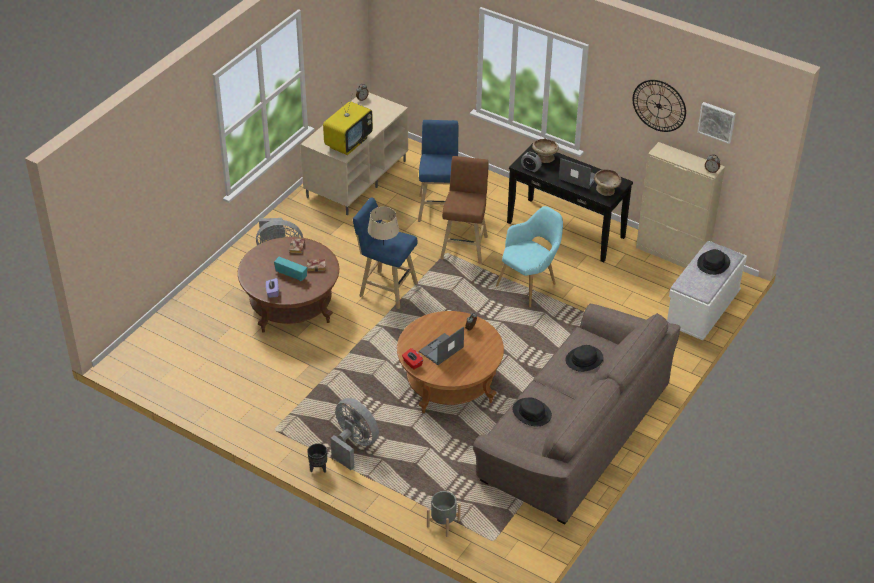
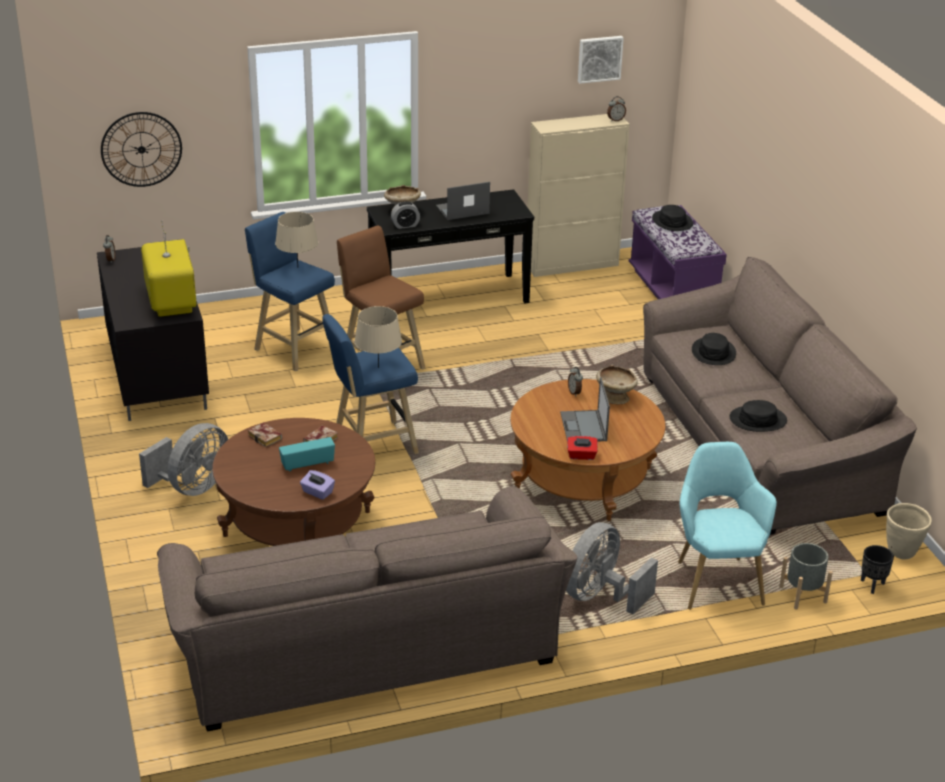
camera: 50 degrees left, 10 degrees down
beige tv stand [300,93,408,215] -> black tv stand [97,247,209,421]
black planter [307,443,327,473] -> black planter moved to [861,545,894,594]
grey fan [331,398,379,470] -> grey fan turned 45 degrees counterclockwise [566,522,658,614]
turquoise armchair [496,206,563,307] -> turquoise armchair moved to [678,442,777,610]
beige bowl [594,169,621,196] -> beige bowl moved to [596,365,638,404]
wall clock [633,80,686,132] -> wall clock moved to [101,112,182,187]
white bench [667,241,747,340] -> purple bench [629,205,727,299]
none -> brown sofa [157,486,577,732]
none -> beige table lamp [275,212,318,266]
none -> beige planter [886,503,932,560]

